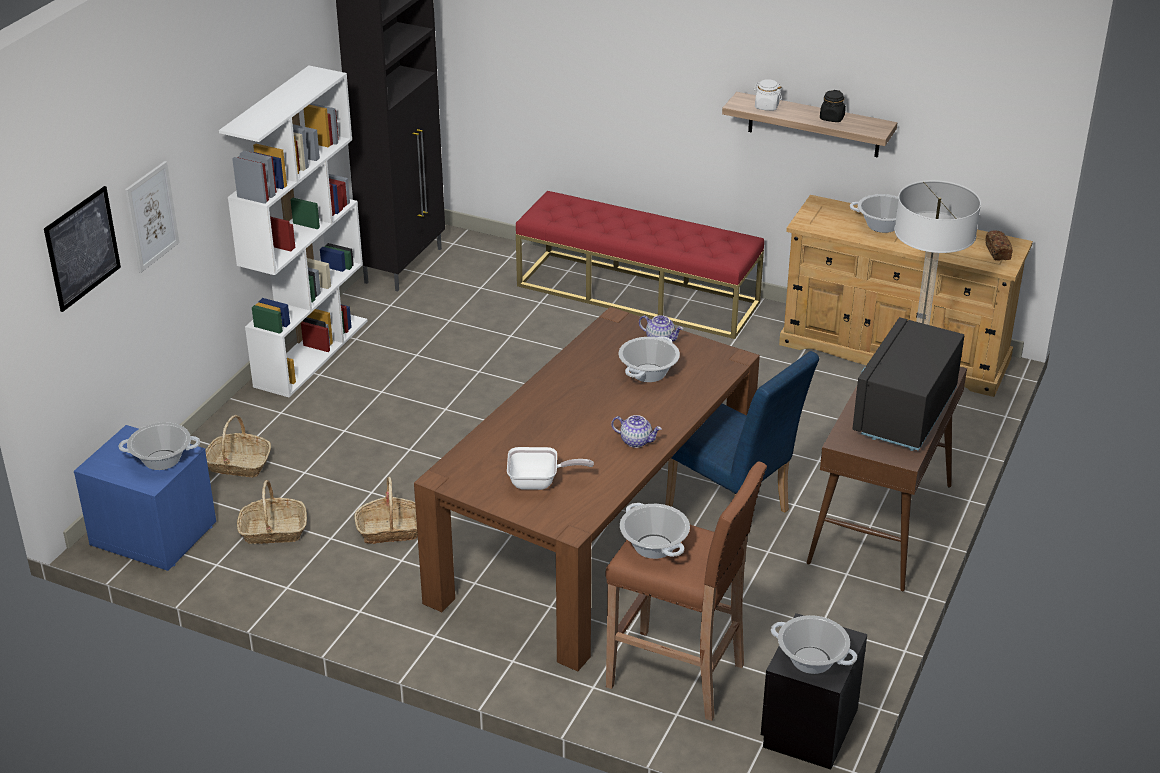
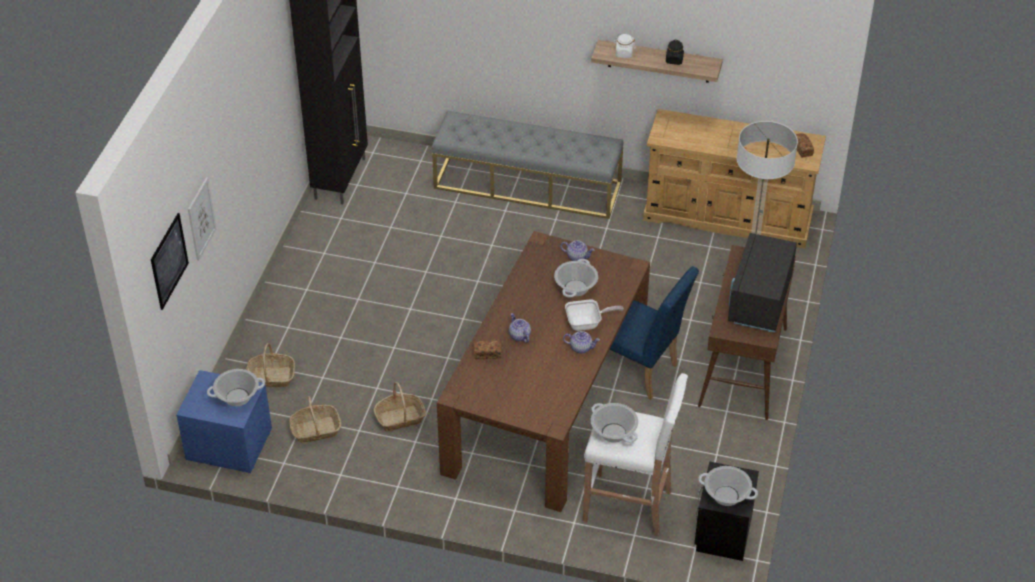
camera: 10 degrees left, 10 degrees up
white bookcase [219,65,368,398] -> none
frying pan [507,447,594,490] -> frying pan moved to [565,299,624,331]
red bench [516,191,764,339] -> grey bench [432,111,623,219]
brown stool [605,461,767,721] -> white stool [583,373,688,537]
cooking pot [850,194,920,233] -> none
none -> bread [474,341,501,359]
none -> teapot [509,313,531,343]

